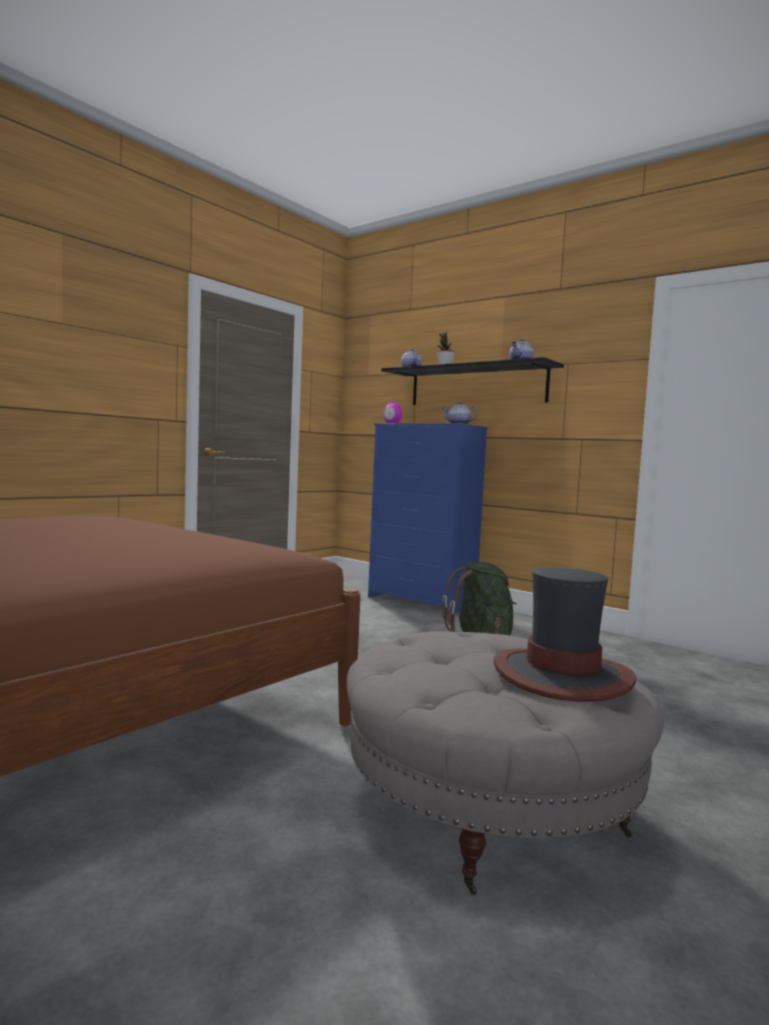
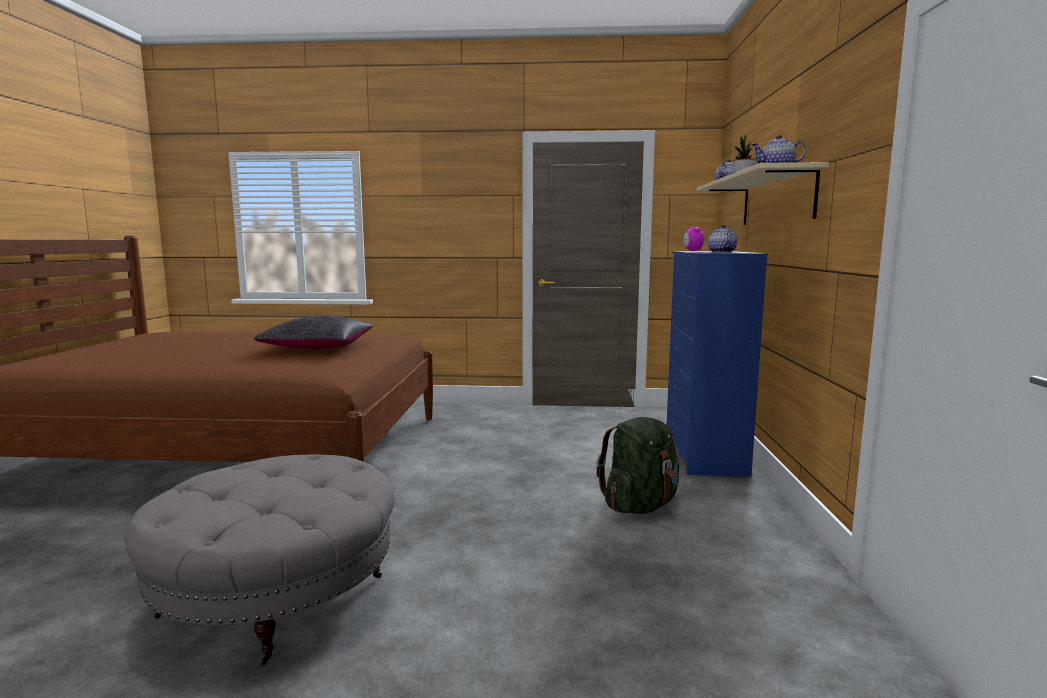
camera: 55 degrees right, 5 degrees up
black shelf [381,357,564,405] -> beige shelf [696,162,829,225]
hat [494,567,636,702] -> none
none -> black pillow [254,315,373,350]

